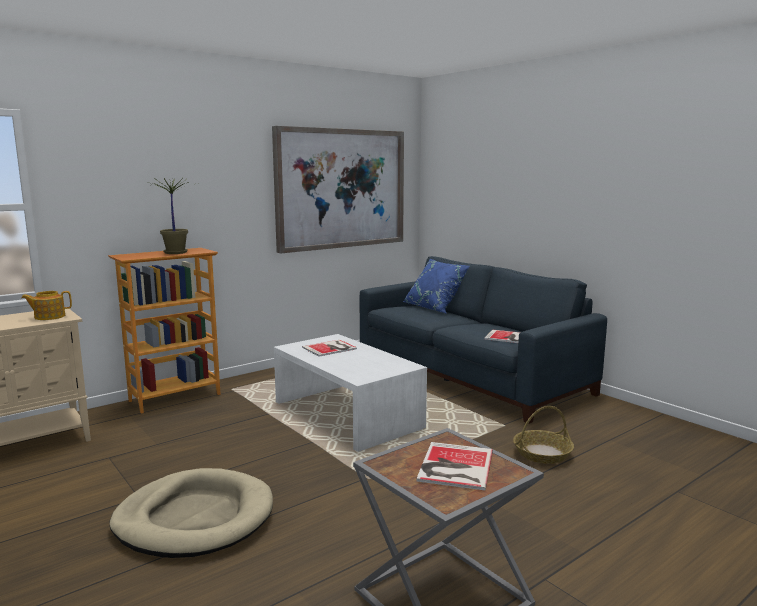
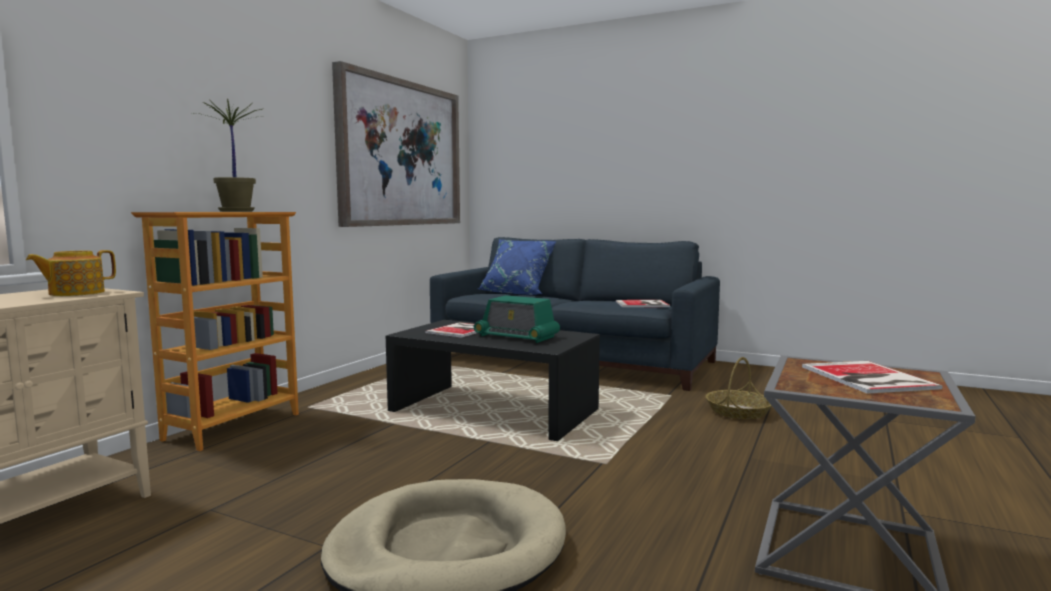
camera: 25 degrees left, 5 degrees down
white coffee table [274,334,427,452] -> black coffee table [386,320,600,441]
none -> radio [474,295,560,343]

